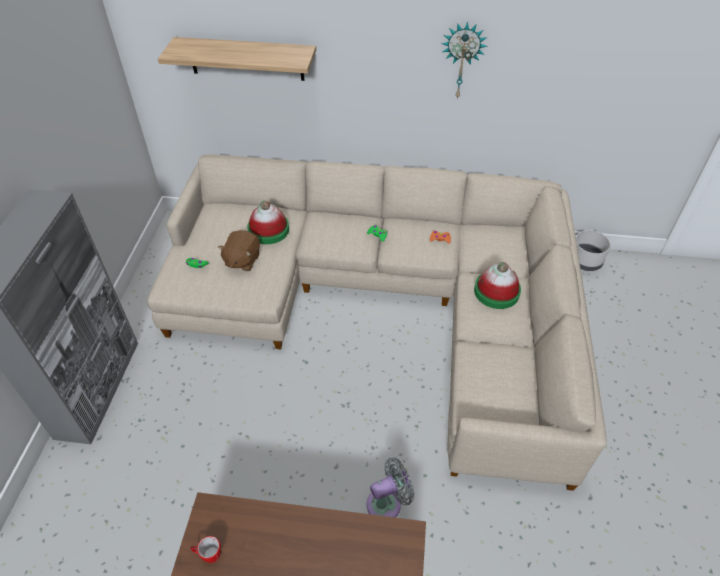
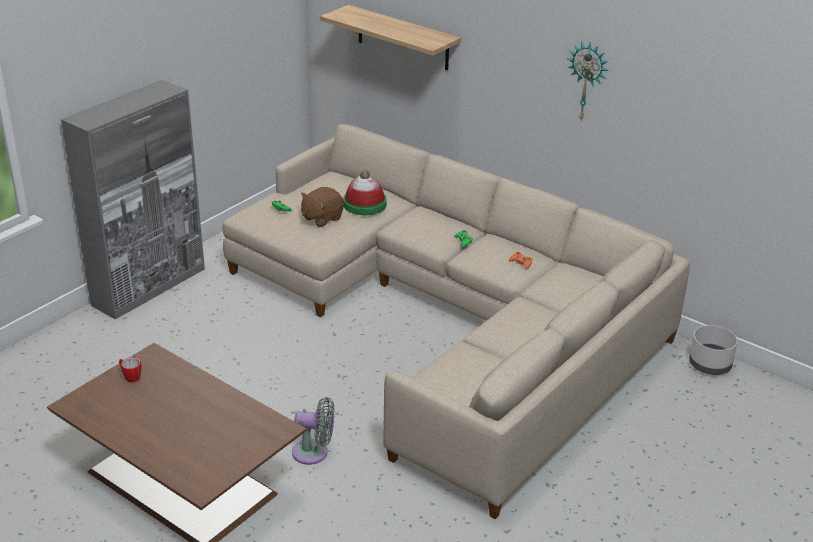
camera: 30 degrees right, 15 degrees down
hat [474,262,521,309] -> none

